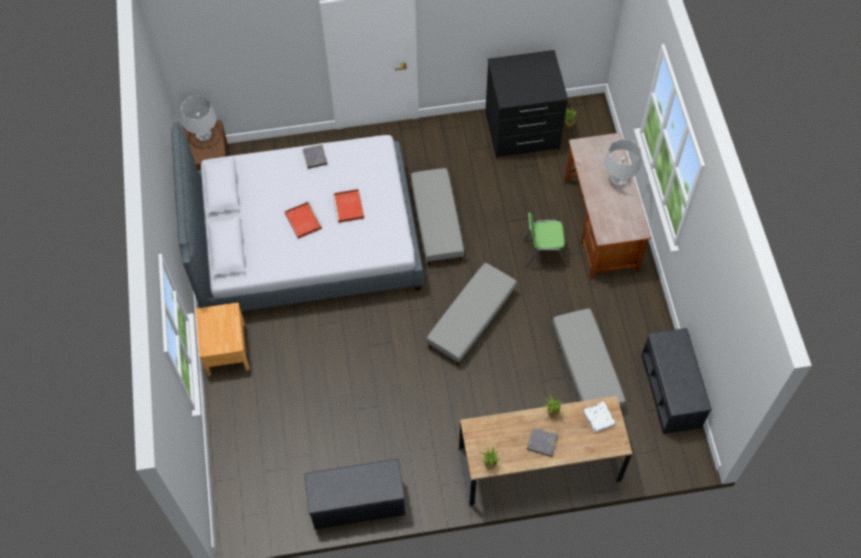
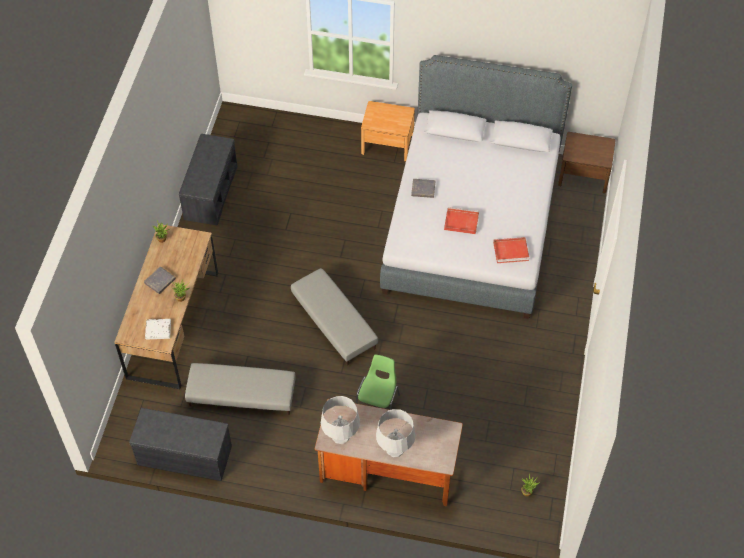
camera: 110 degrees right, 5 degrees down
grey table lamp [181,95,217,141] -> grey table lamp moved to [321,396,360,444]
red tray [285,202,323,239] -> red tray moved to [493,237,529,263]
grey book [303,145,327,169] -> grey book moved to [411,179,435,198]
grey ottoman [411,168,464,266] -> none
black dresser [485,50,568,159] -> none

